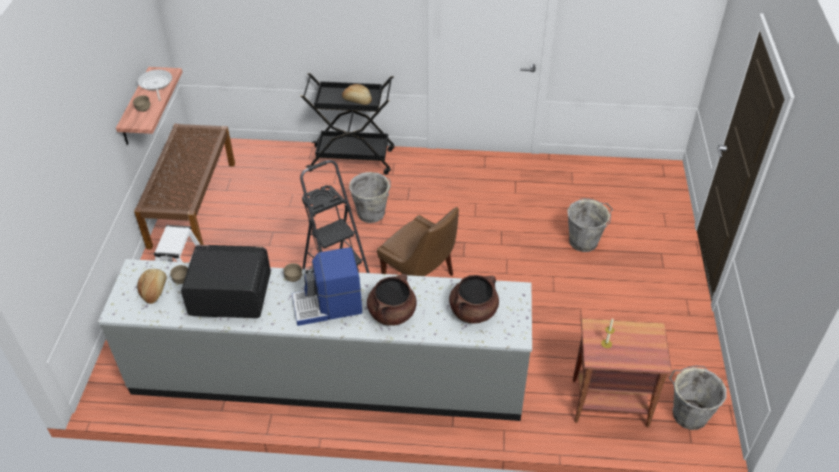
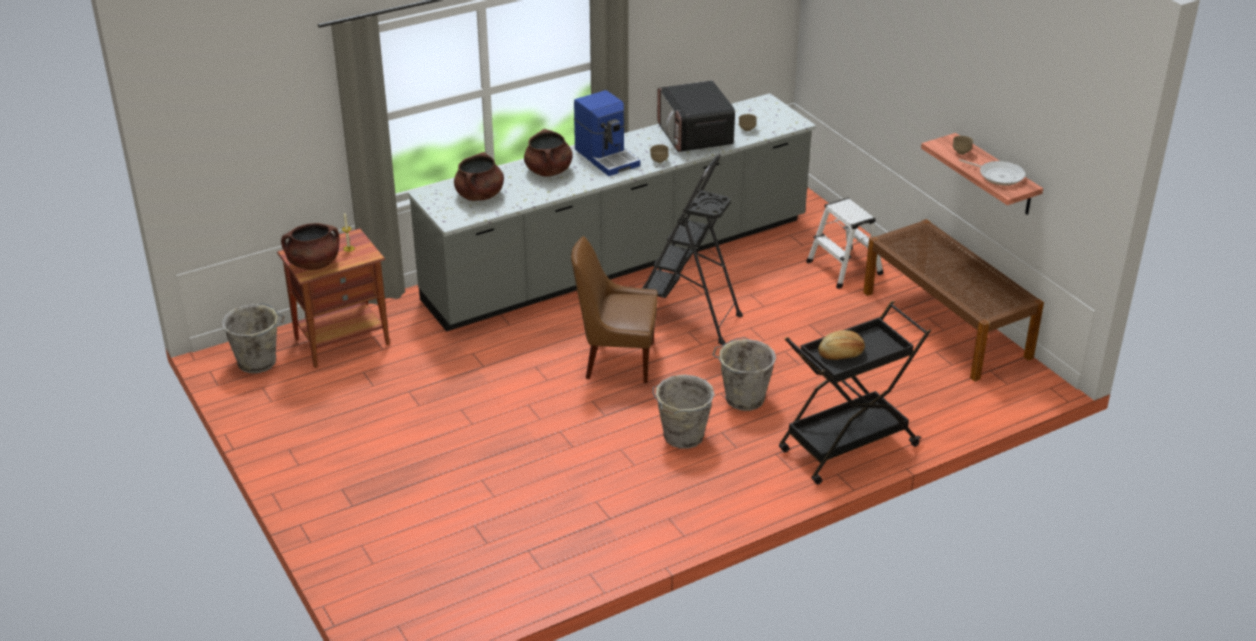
camera: 145 degrees right, 10 degrees down
bread [137,269,167,304] -> none
microwave [181,245,271,318] -> microwave turned 105 degrees clockwise [657,81,735,152]
coffee machine [292,247,362,326] -> coffee machine turned 105 degrees clockwise [574,90,640,176]
grey bucket [567,198,613,252] -> grey bucket moved to [653,375,715,449]
none -> brown cooking pot [281,223,339,270]

